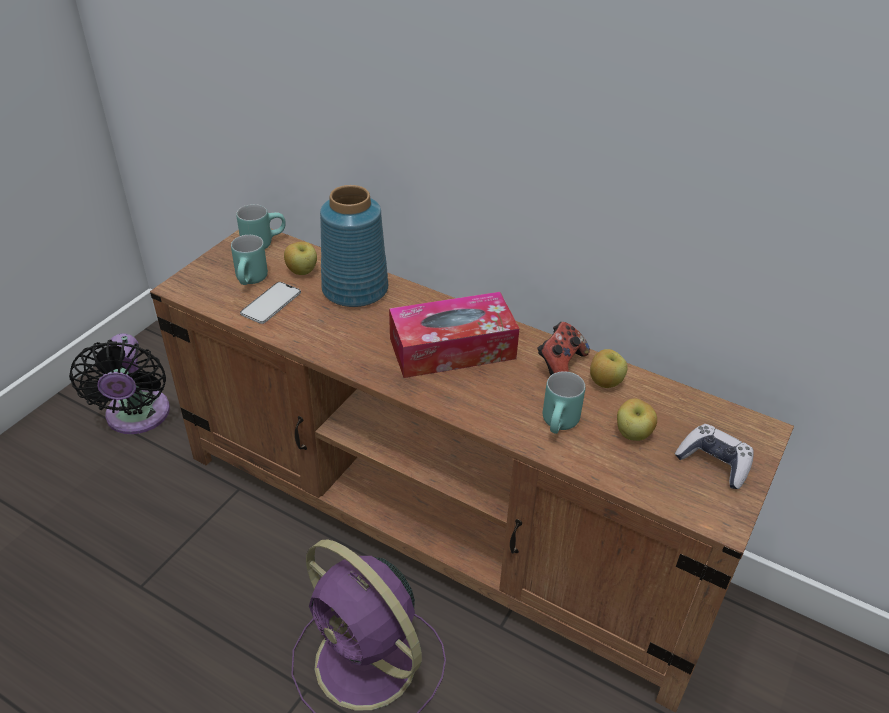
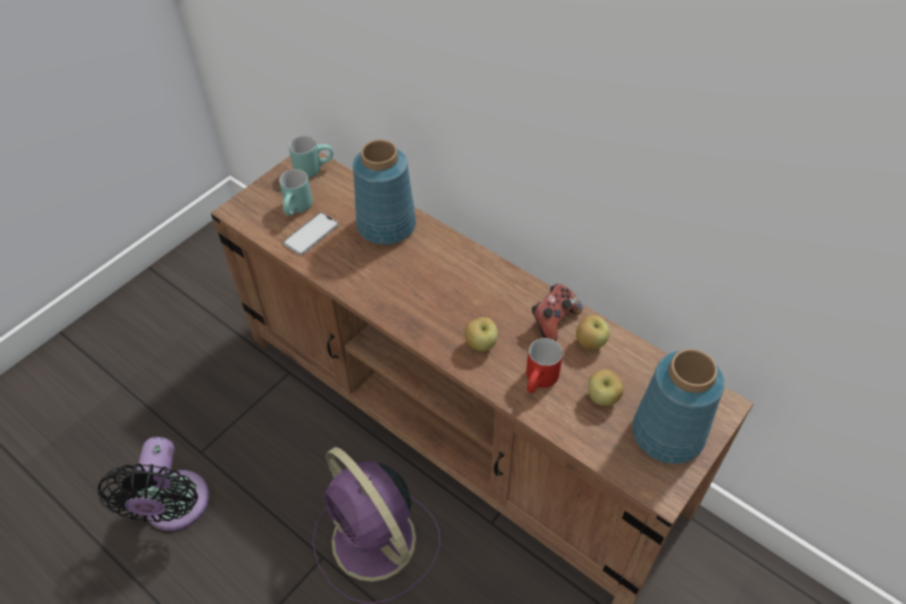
camera: 10 degrees right, 10 degrees up
black fan [69,333,170,434] -> black fan moved to [97,437,209,531]
apple [284,242,317,275] -> apple moved to [464,317,498,351]
tissue box [389,292,520,378] -> none
turquoise mug [543,371,585,434] -> red mug [526,338,563,393]
game controller [675,424,754,489] -> blue vase [632,349,725,464]

